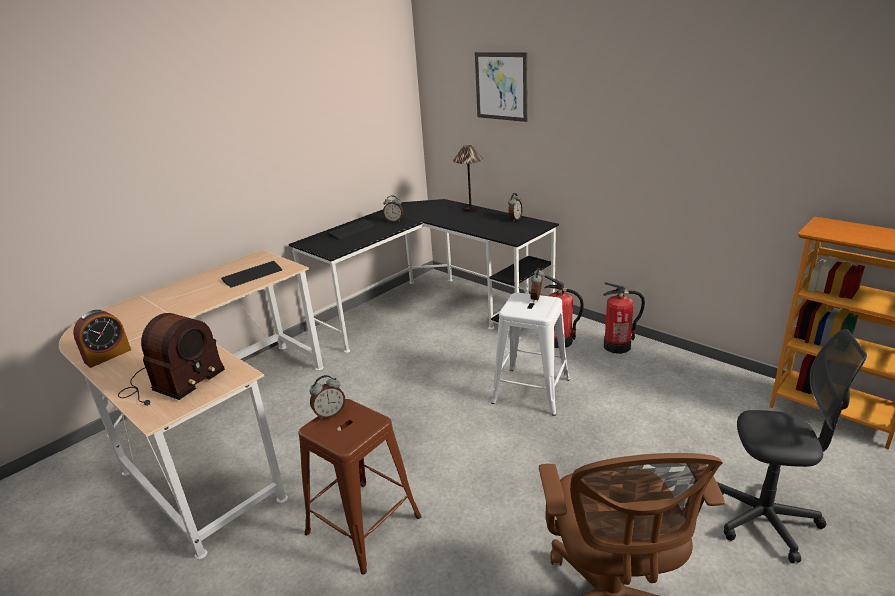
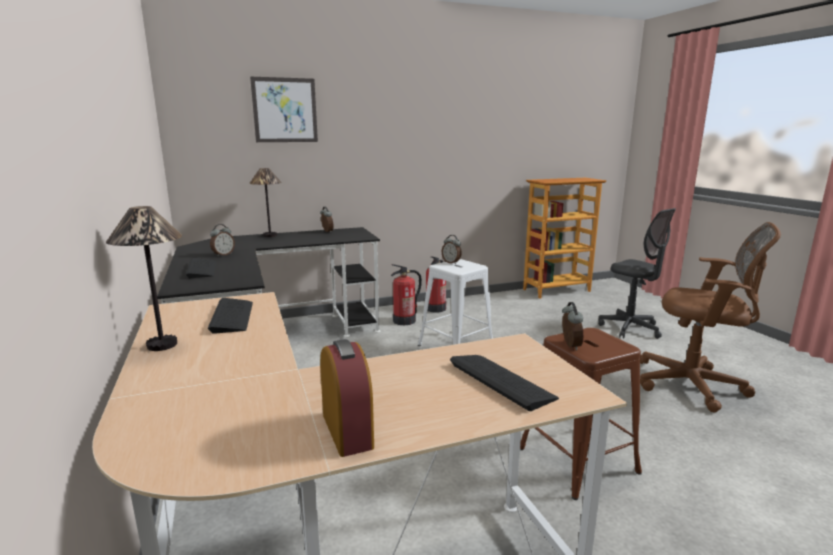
camera: 65 degrees left, 10 degrees down
radio [118,313,225,406] -> keyboard [450,355,559,411]
grey office chair [717,329,867,563] -> grey office chair turned 105 degrees clockwise [598,208,676,339]
none -> table lamp [106,206,182,351]

